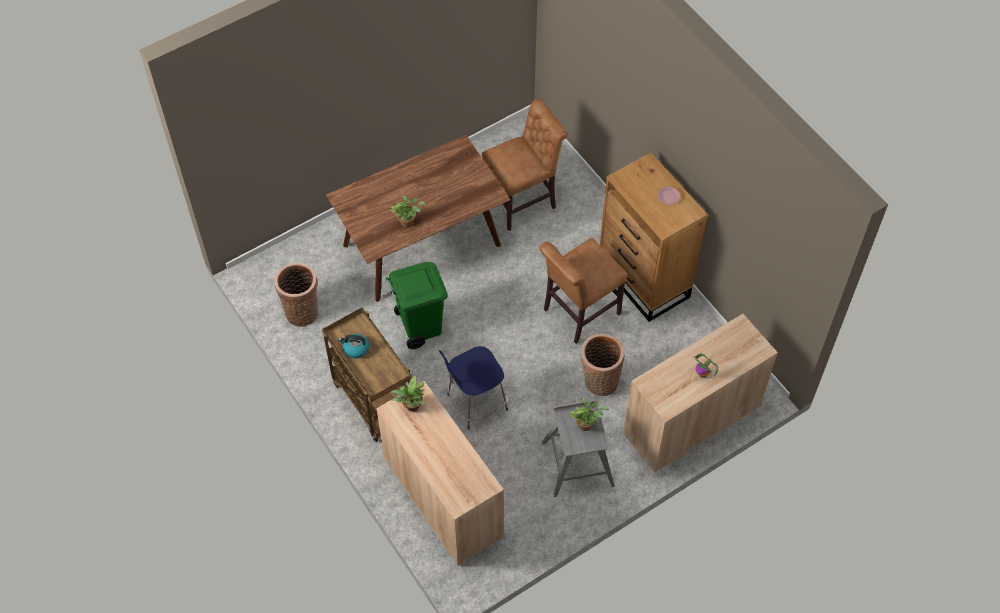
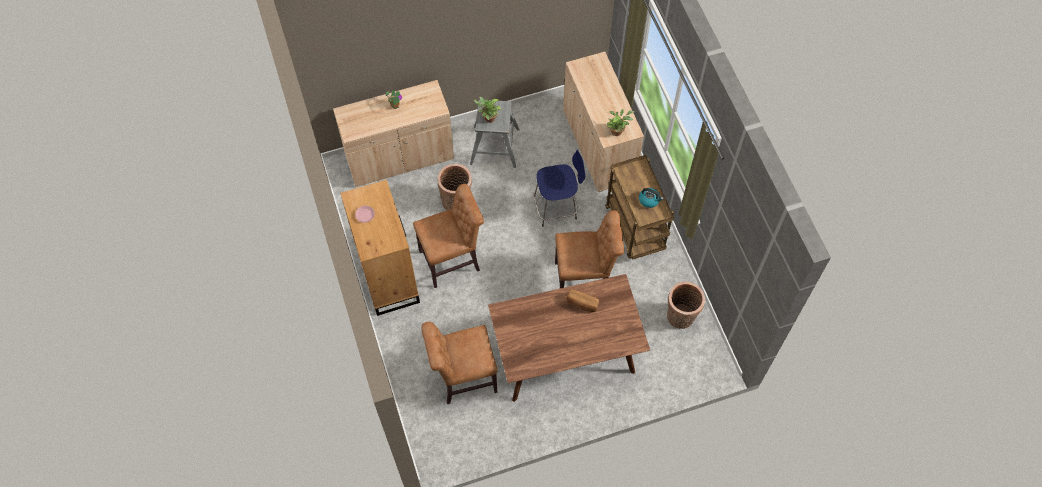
camera: 165 degrees left, 5 degrees up
green trash can [386,262,448,349] -> brown chair [555,210,624,288]
potted plant [391,195,426,228] -> bread [566,289,599,312]

